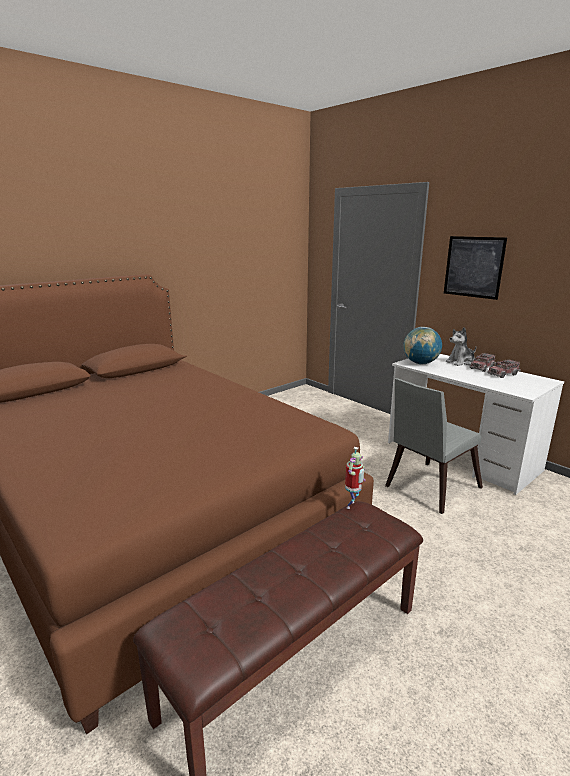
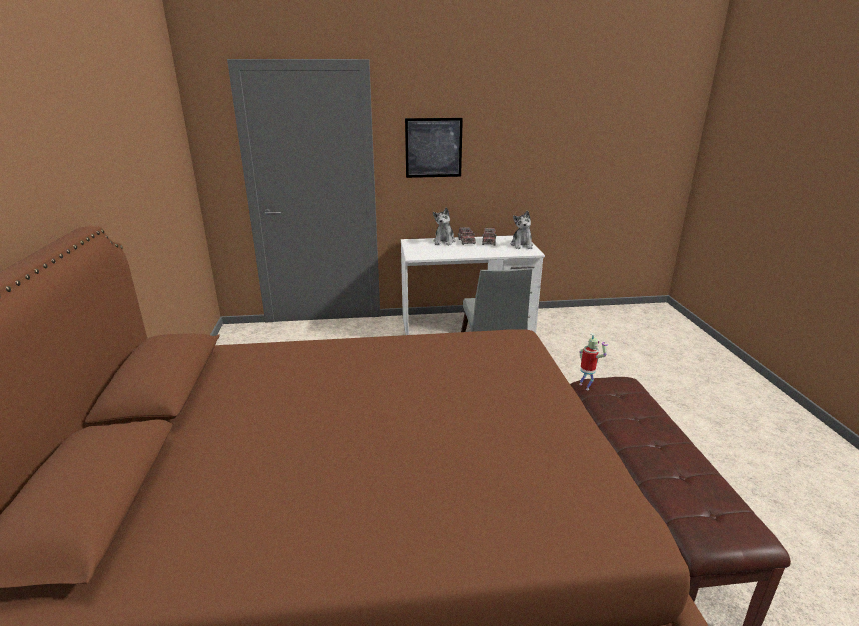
camera: 55 degrees left, 5 degrees up
globe [403,327,442,364] -> none
none -> plush toy [511,211,533,249]

